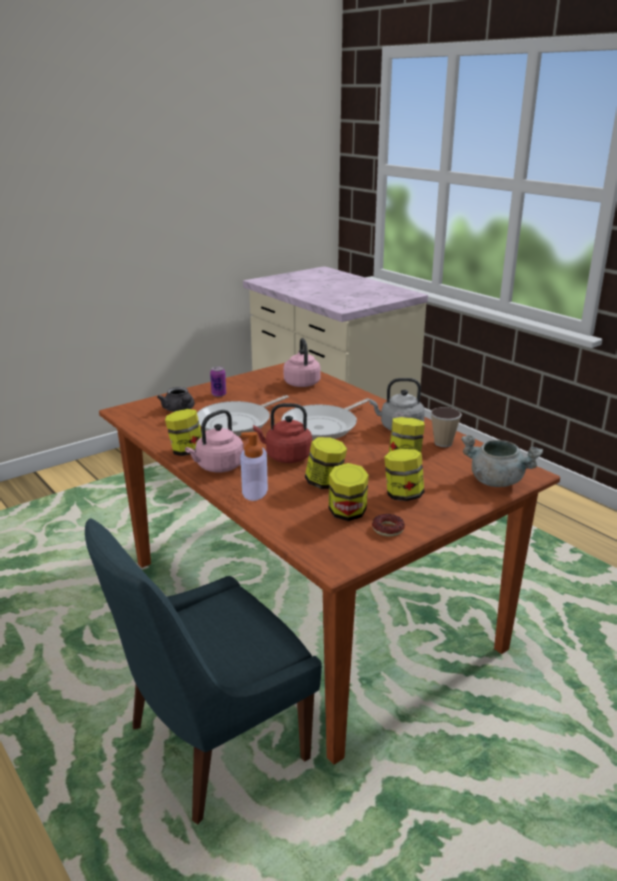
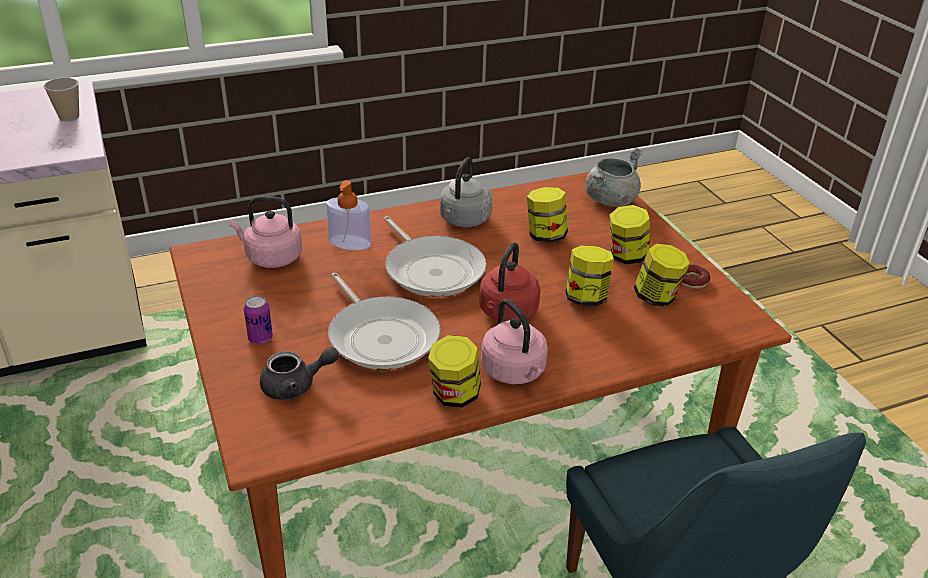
camera: 75 degrees left, 10 degrees up
soap dispenser [241,432,268,501] -> soap dispenser moved to [326,180,371,250]
cup [430,407,462,447] -> cup moved to [43,78,79,122]

